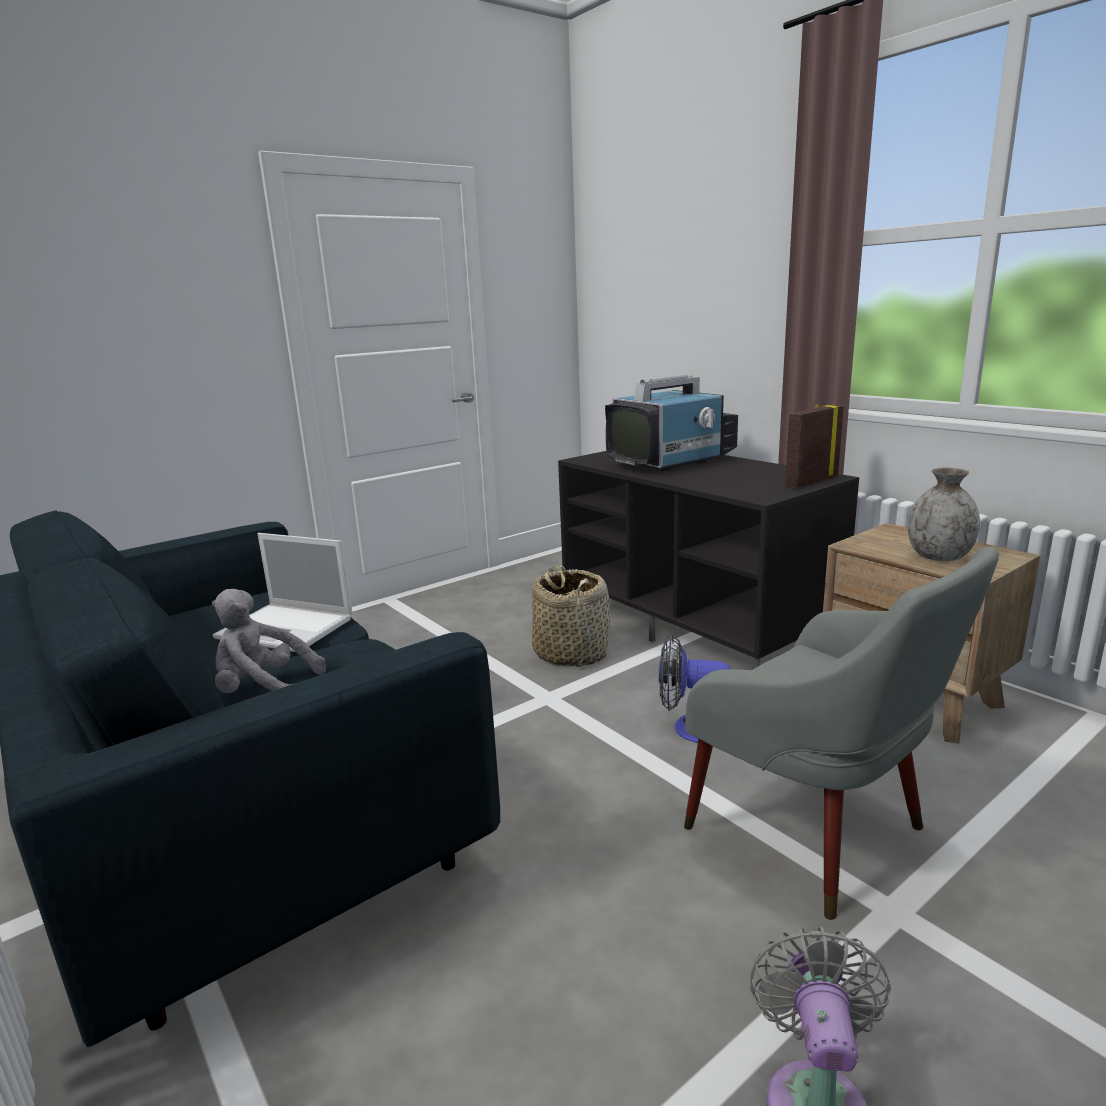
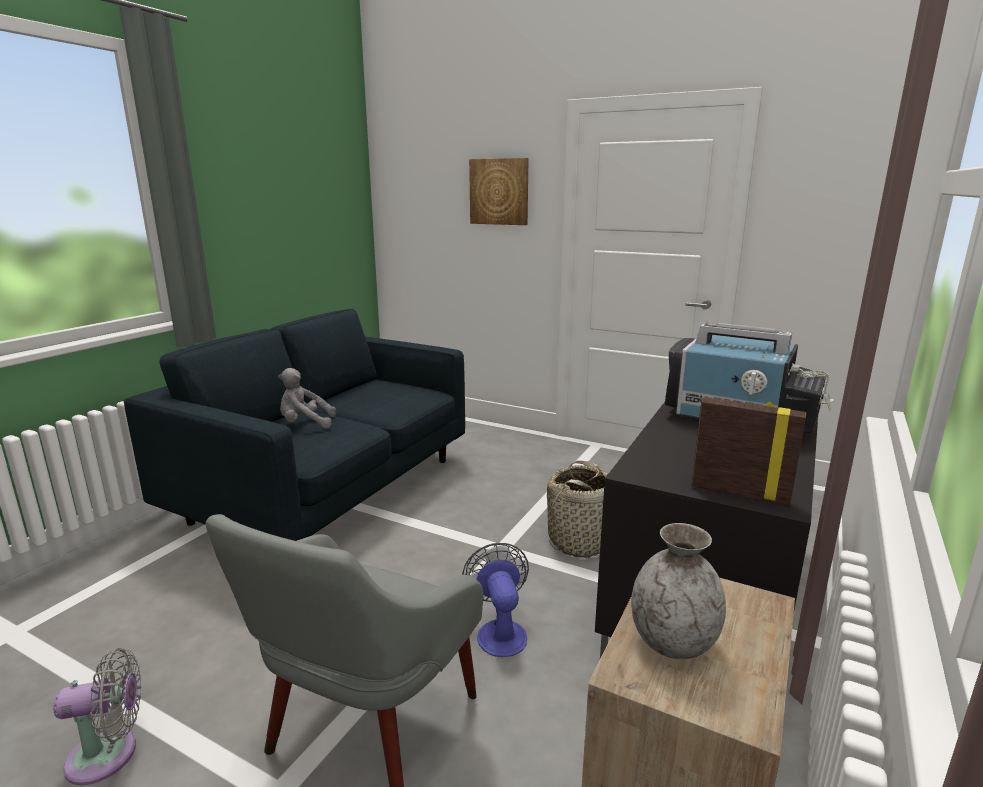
camera: 65 degrees right, 0 degrees up
grey plush toy [212,589,326,693] -> grey plush toy turned 75 degrees counterclockwise [278,368,336,428]
laptop [213,533,353,652] -> none
none -> picture [469,158,529,225]

